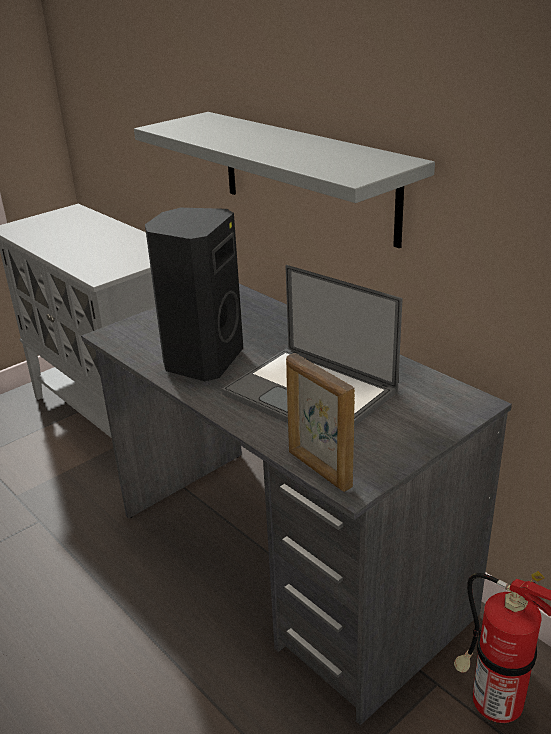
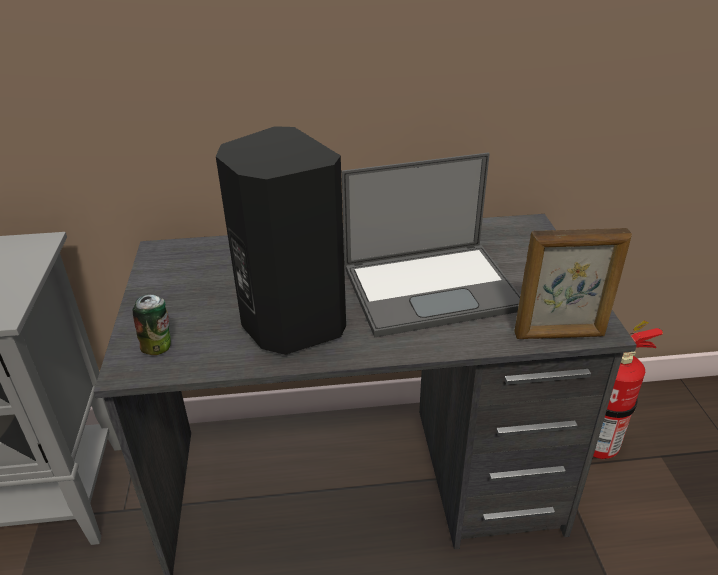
camera: 55 degrees left, 5 degrees up
grey shelf [134,112,435,248] -> none
none -> can [133,294,171,355]

